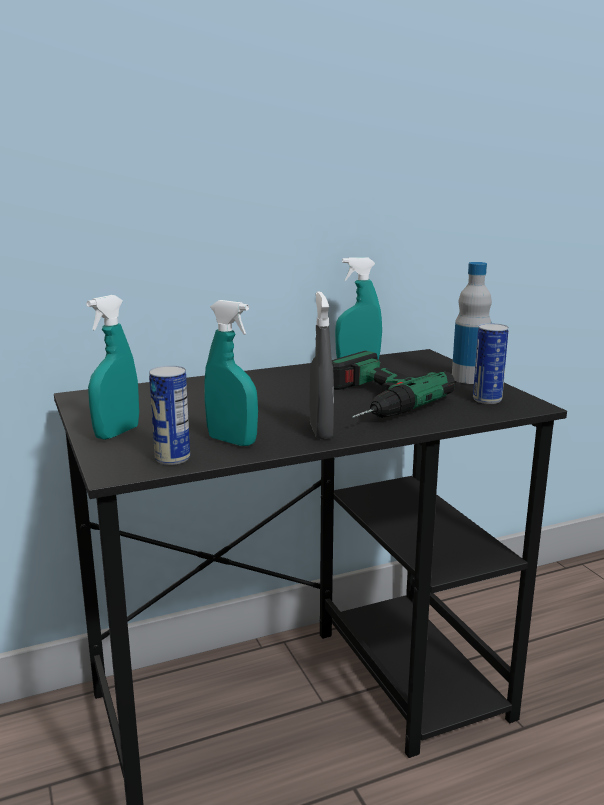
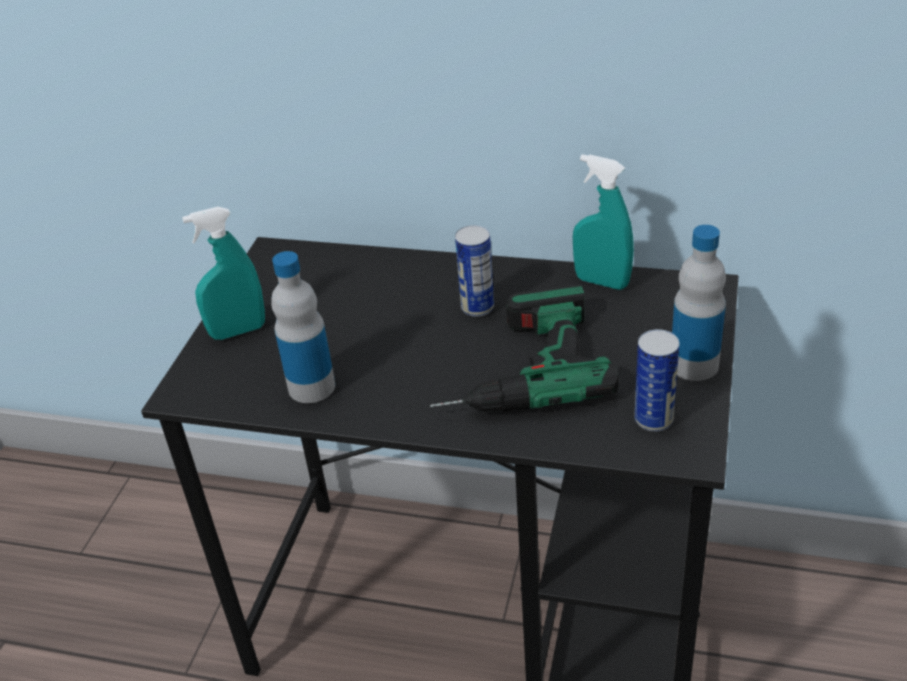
camera: 40 degrees right, 20 degrees up
can [149,366,190,465] -> can moved to [455,225,494,317]
turquoise spray bottle [204,300,258,446] -> bottle [271,251,335,403]
grey spray bottle [309,291,334,440] -> none

